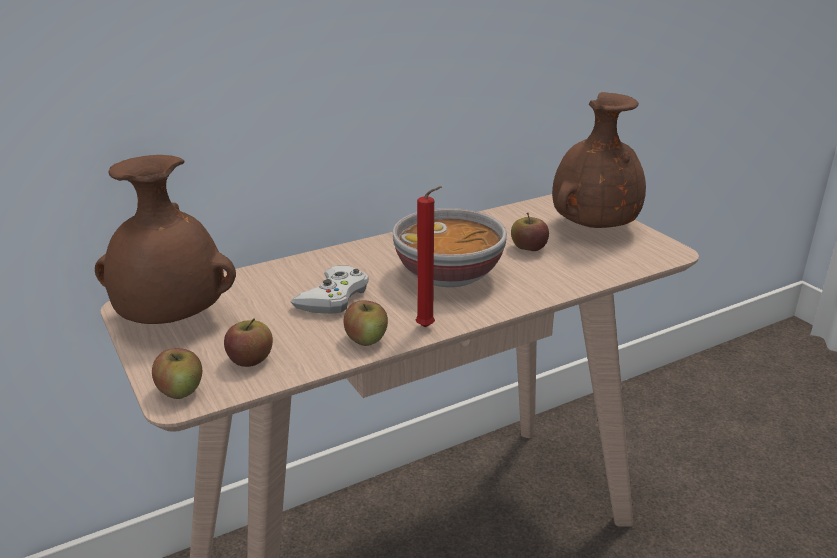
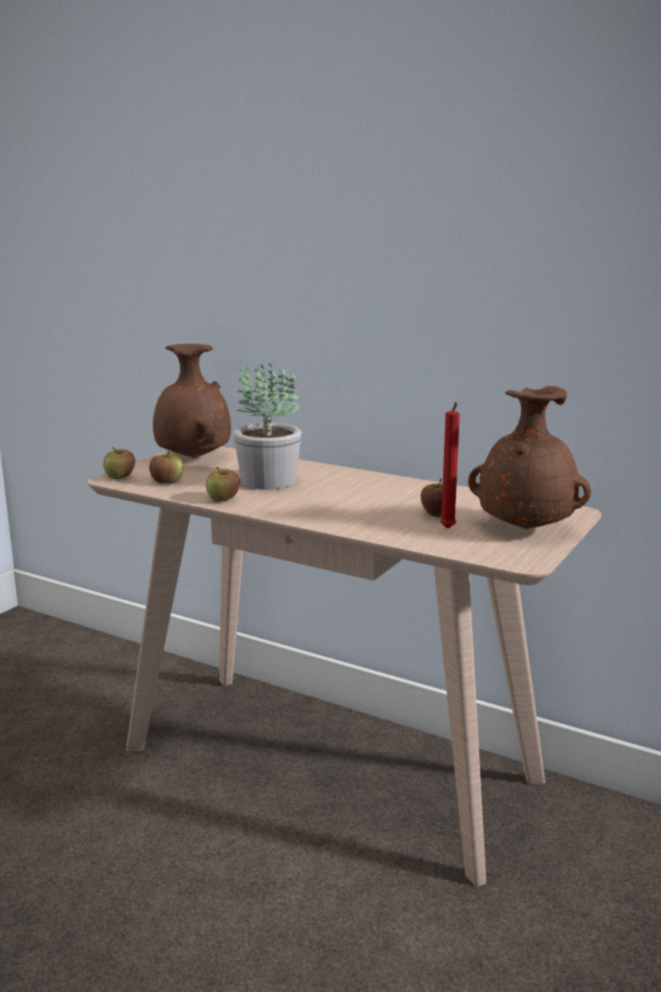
camera: 60 degrees right, 10 degrees down
white game controller [291,266,369,314] -> potted plant [233,363,302,490]
bowl [392,208,507,287] -> none
red candle [416,186,442,327] -> red candle moved to [440,402,460,529]

